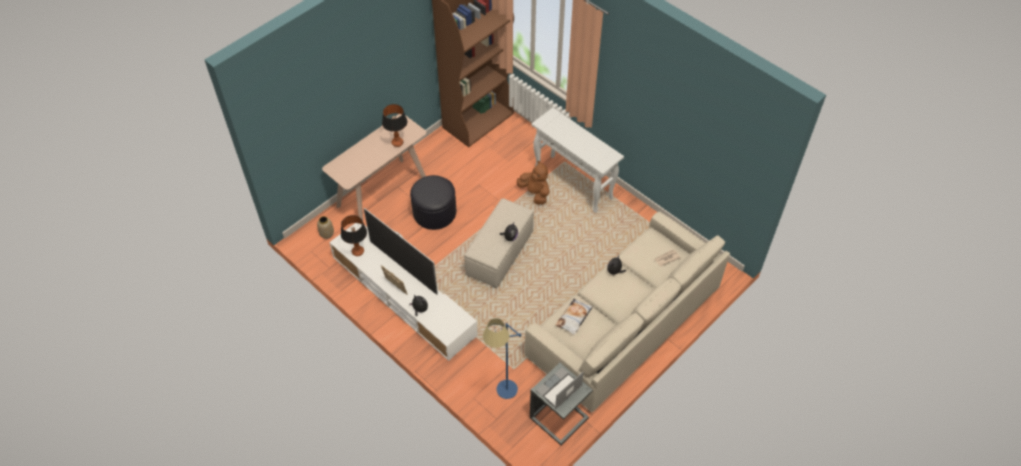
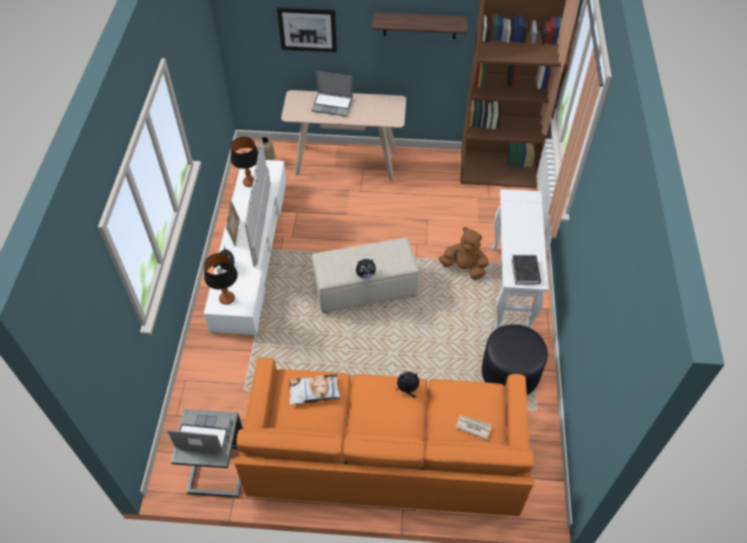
camera: 50 degrees right, 0 degrees up
table lamp [382,104,407,147] -> table lamp moved to [204,253,238,305]
black ottoman [410,175,456,230] -> black ottoman moved to [482,324,548,395]
blue floor lamp [483,318,521,399] -> none
brown plush toy [517,161,549,205] -> brown plush toy turned 75 degrees counterclockwise [439,227,489,280]
beige sofa [525,212,730,413] -> orange sofa [234,357,534,516]
none -> picture [277,7,337,52]
none -> laptop [311,71,353,116]
none -> shelf [372,12,467,39]
none -> black book [512,255,541,285]

